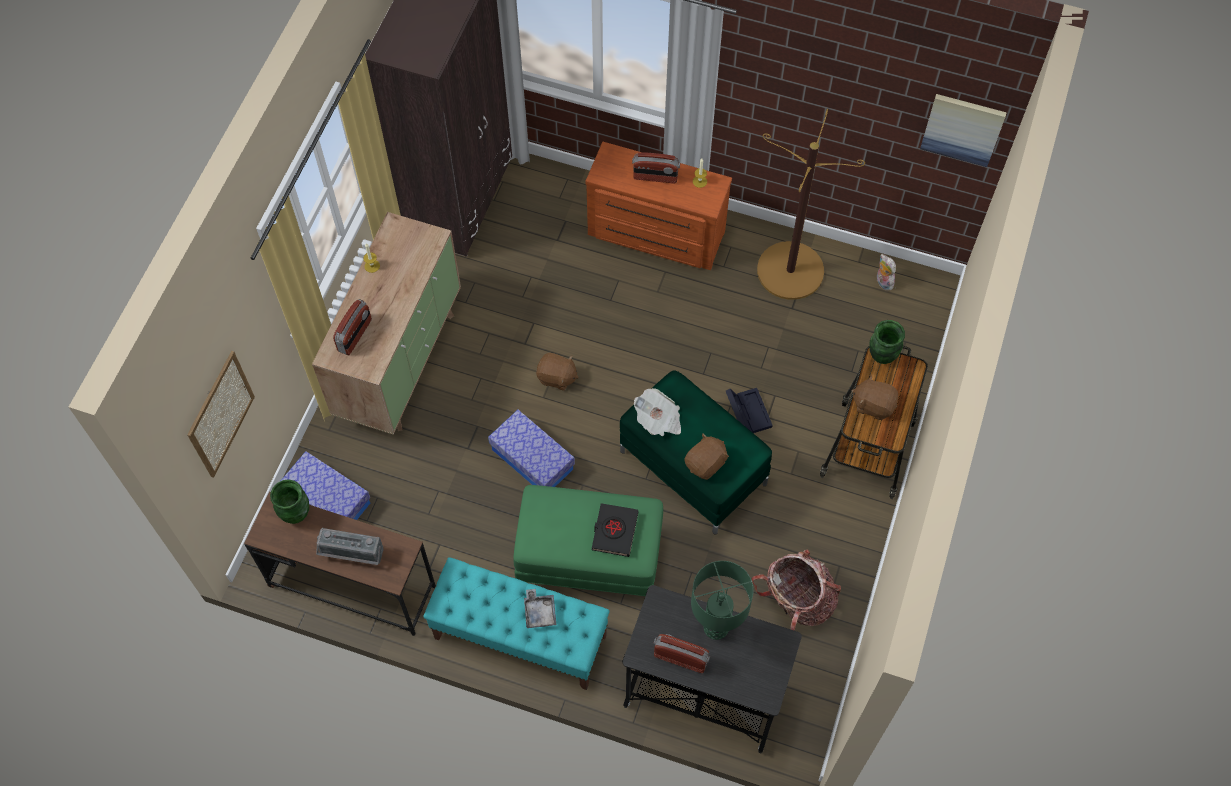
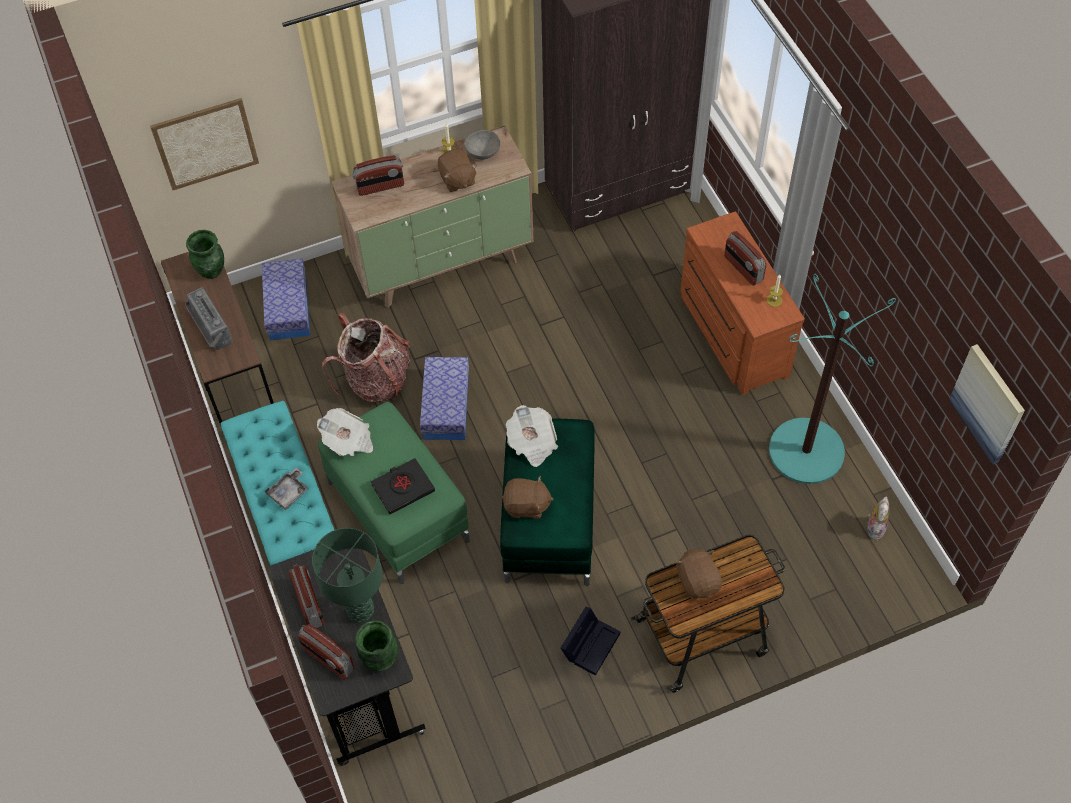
camera: 50 degrees right, 5 degrees down
brown plush toy [536,353,579,391] -> brown plush toy moved to [438,149,478,192]
black storage box [726,388,773,433] -> black storage box moved to [561,607,620,676]
backpack [752,549,841,631] -> backpack moved to [322,313,410,403]
brown clothes rack [757,109,865,300] -> turquoise clothes rack [769,273,896,484]
green vase [869,320,905,364] -> green vase moved to [355,620,398,672]
none -> radio [298,624,355,680]
none -> newspaper [317,408,373,456]
none -> grey bowl [464,130,500,160]

